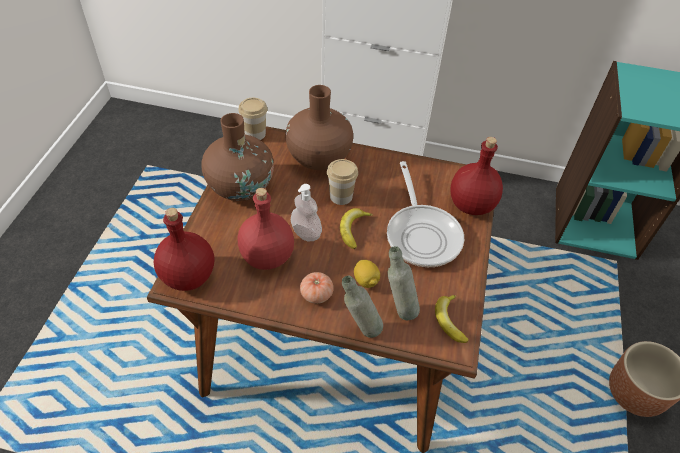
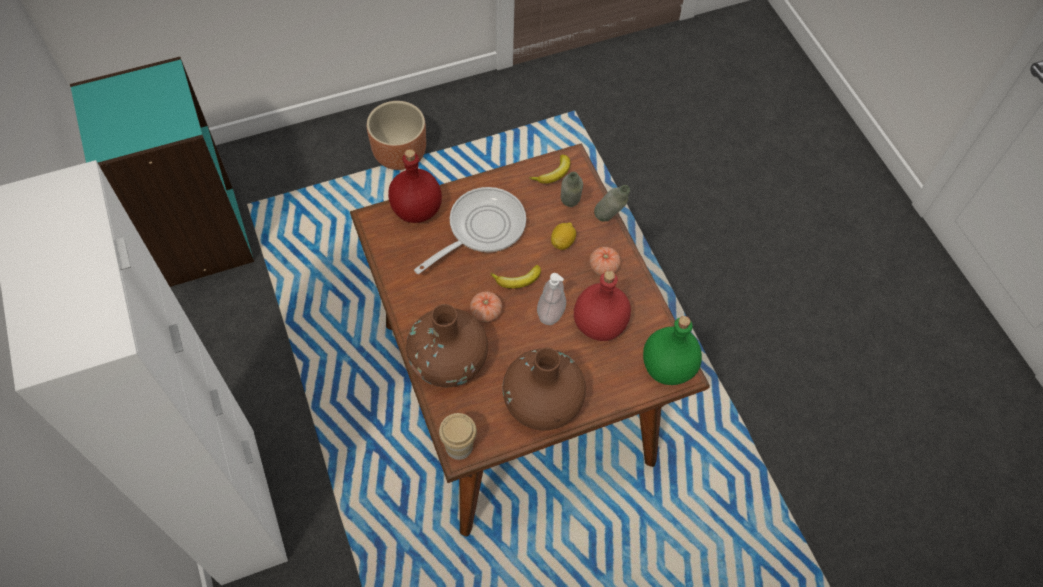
camera: 125 degrees left, 10 degrees up
red bottle [154,208,214,291] -> green bottle [643,316,702,385]
cup [327,159,358,205] -> tomato [470,291,502,322]

